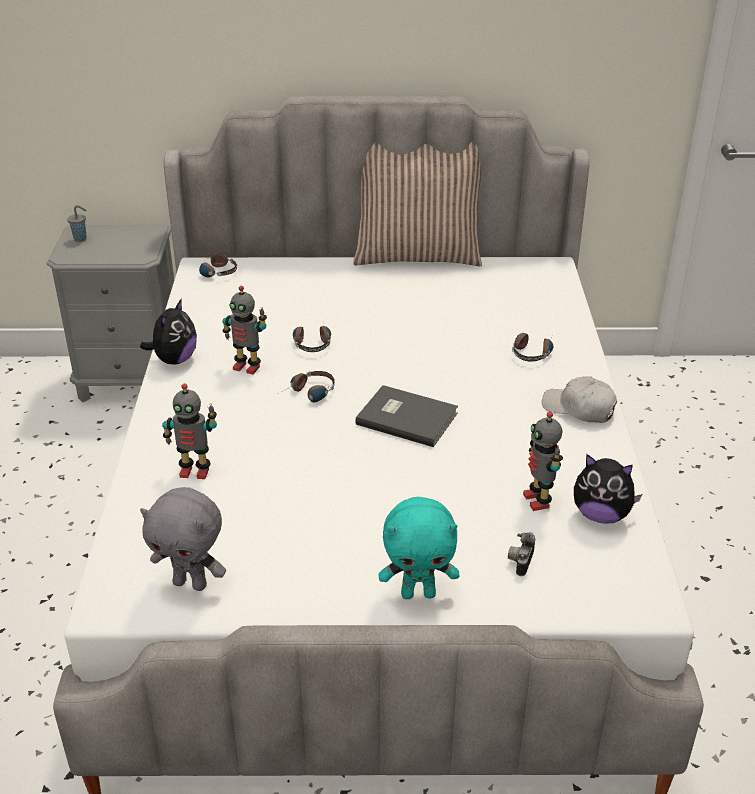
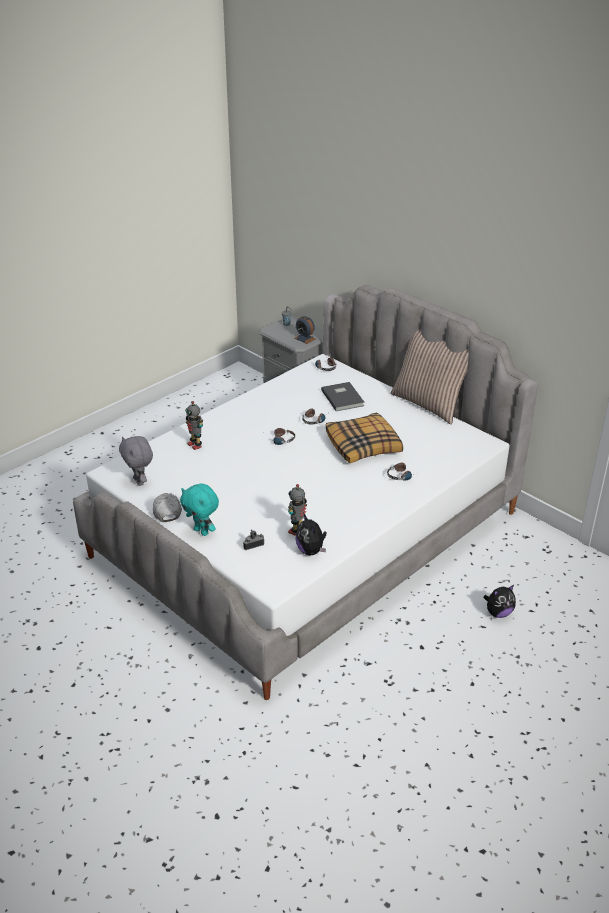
camera: 45 degrees right, 0 degrees up
plush toy [140,298,197,365] -> plush toy moved to [483,585,516,618]
toy robot [223,286,267,374] -> none
grey book [355,385,458,447] -> grey book moved to [321,382,365,411]
white cap [542,376,617,423] -> white cap moved to [153,493,182,522]
none -> alarm clock [295,316,315,344]
none -> pillow [326,412,403,463]

